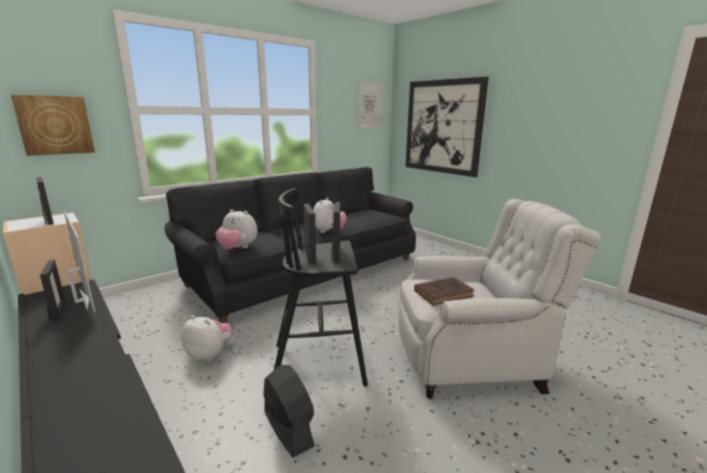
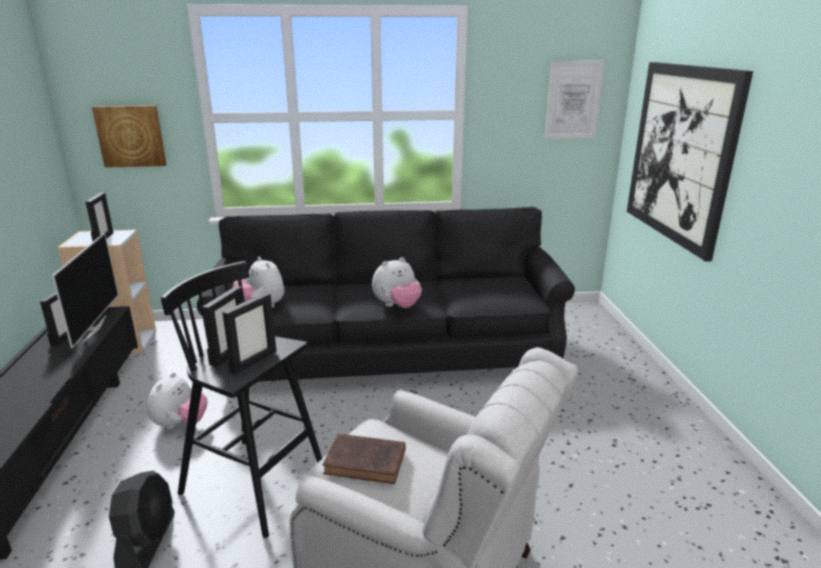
camera: 35 degrees right, 5 degrees up
plush toy [181,315,233,362] -> plush toy turned 45 degrees clockwise [147,372,207,429]

